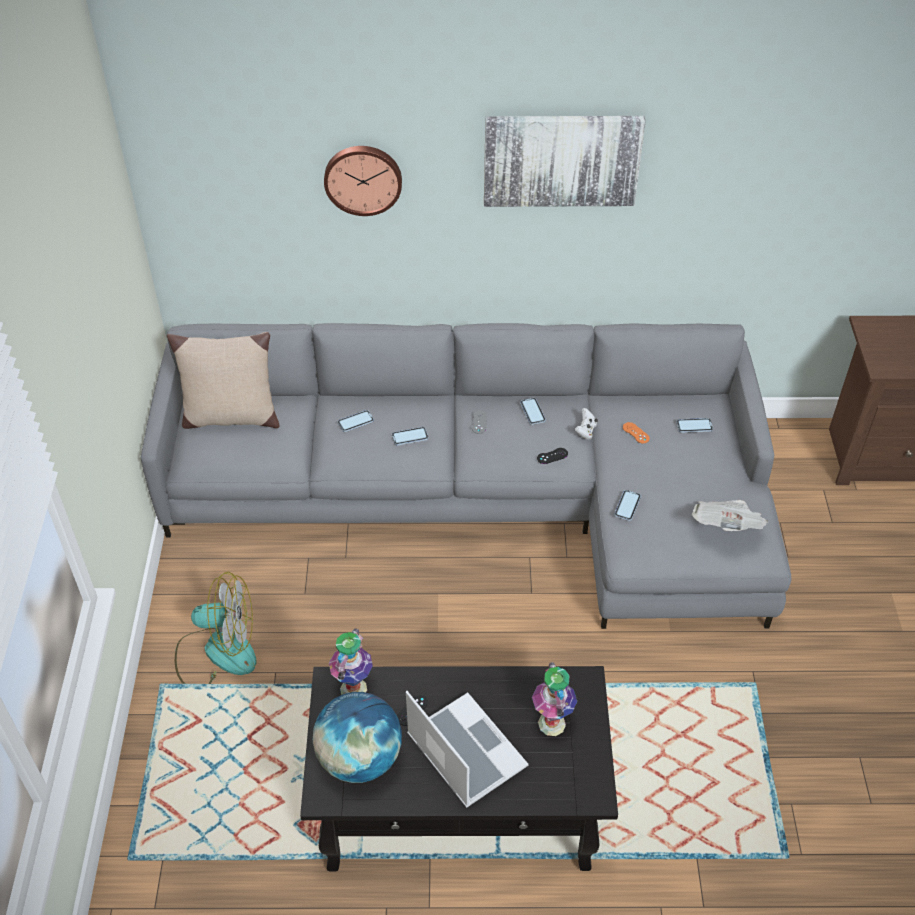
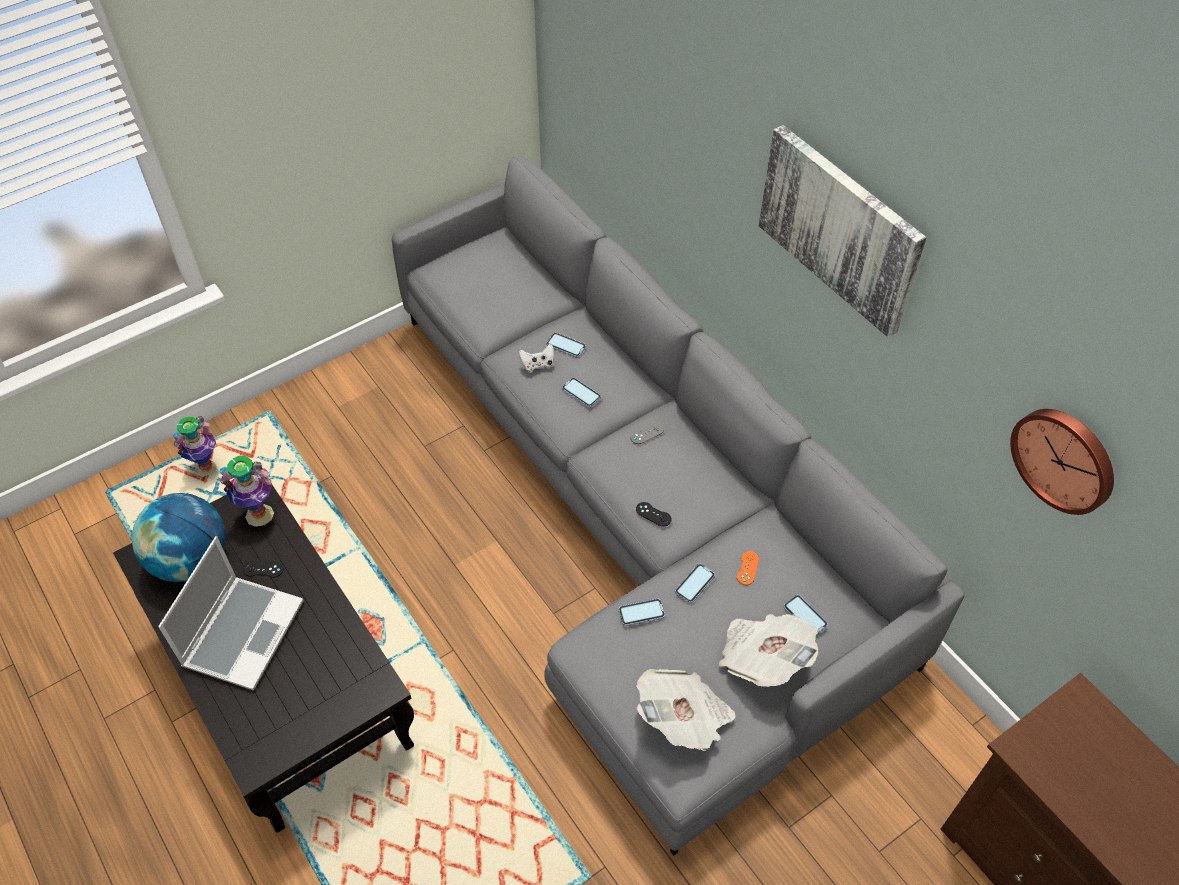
camera: 55 degrees right, 5 degrees up
beige pillow [167,332,279,429] -> none
fan [175,572,257,684] -> none
wall clock [324,146,402,216] -> wall clock moved to [1010,409,1114,515]
phone [520,398,546,425] -> phone moved to [675,564,715,603]
vase [532,662,577,736] -> vase moved to [173,416,217,476]
white game controller [575,408,598,440] -> white game controller moved to [519,343,554,372]
none -> newspaper [719,614,818,687]

